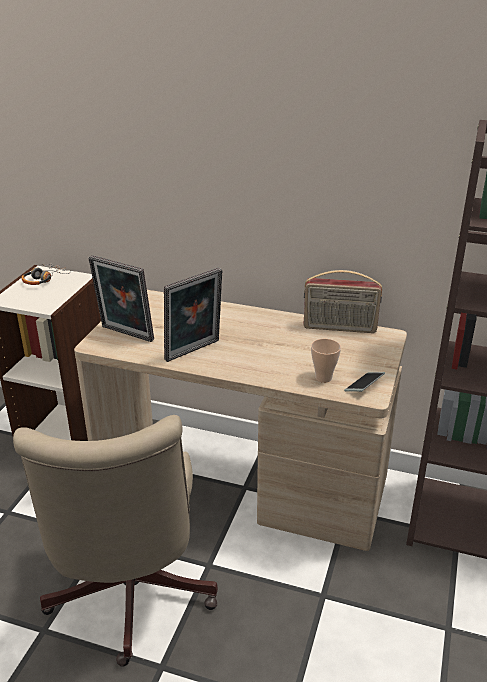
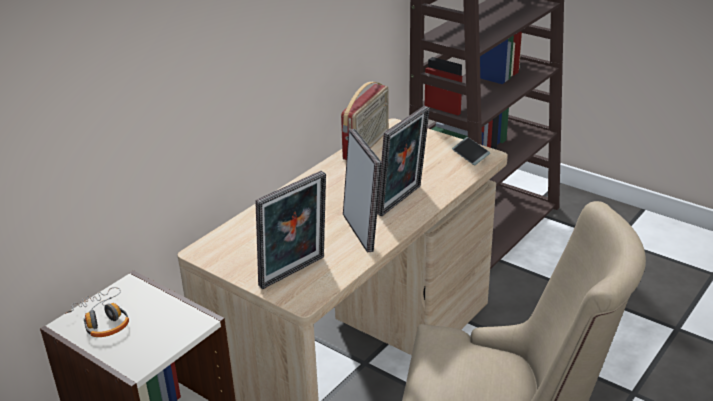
camera: 70 degrees left, 0 degrees up
cup [311,339,341,383] -> none
none -> picture frame [377,106,430,216]

